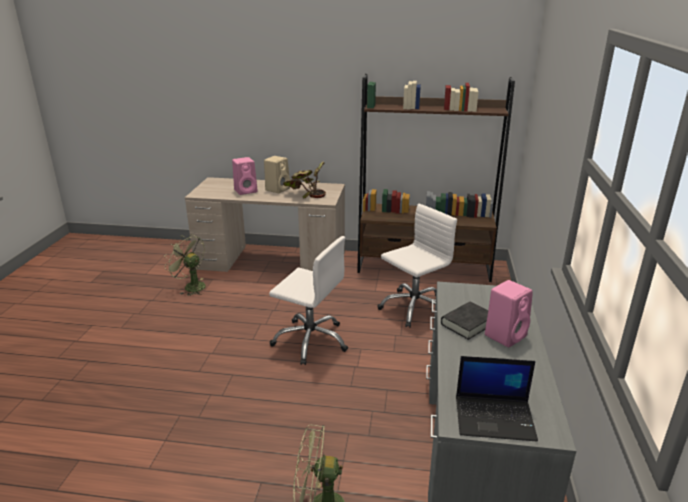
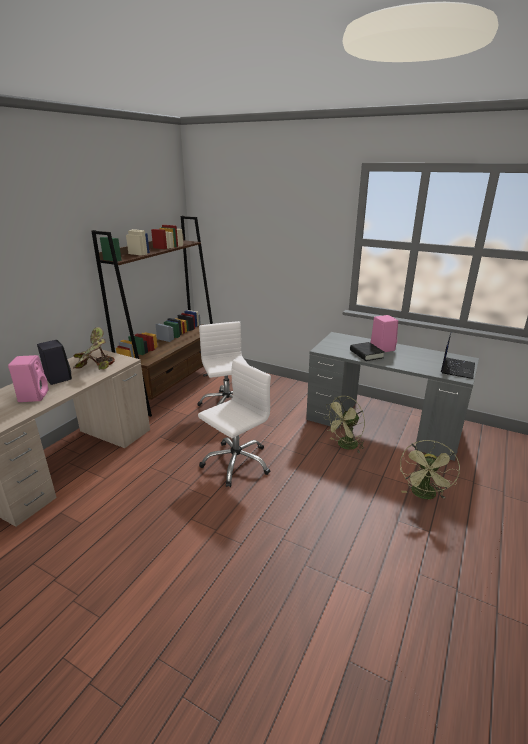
camera: 70 degrees left, 0 degrees up
green fan [164,234,206,296] -> green fan moved to [324,396,365,453]
beige speaker [264,156,290,193] -> black speaker [37,340,72,385]

